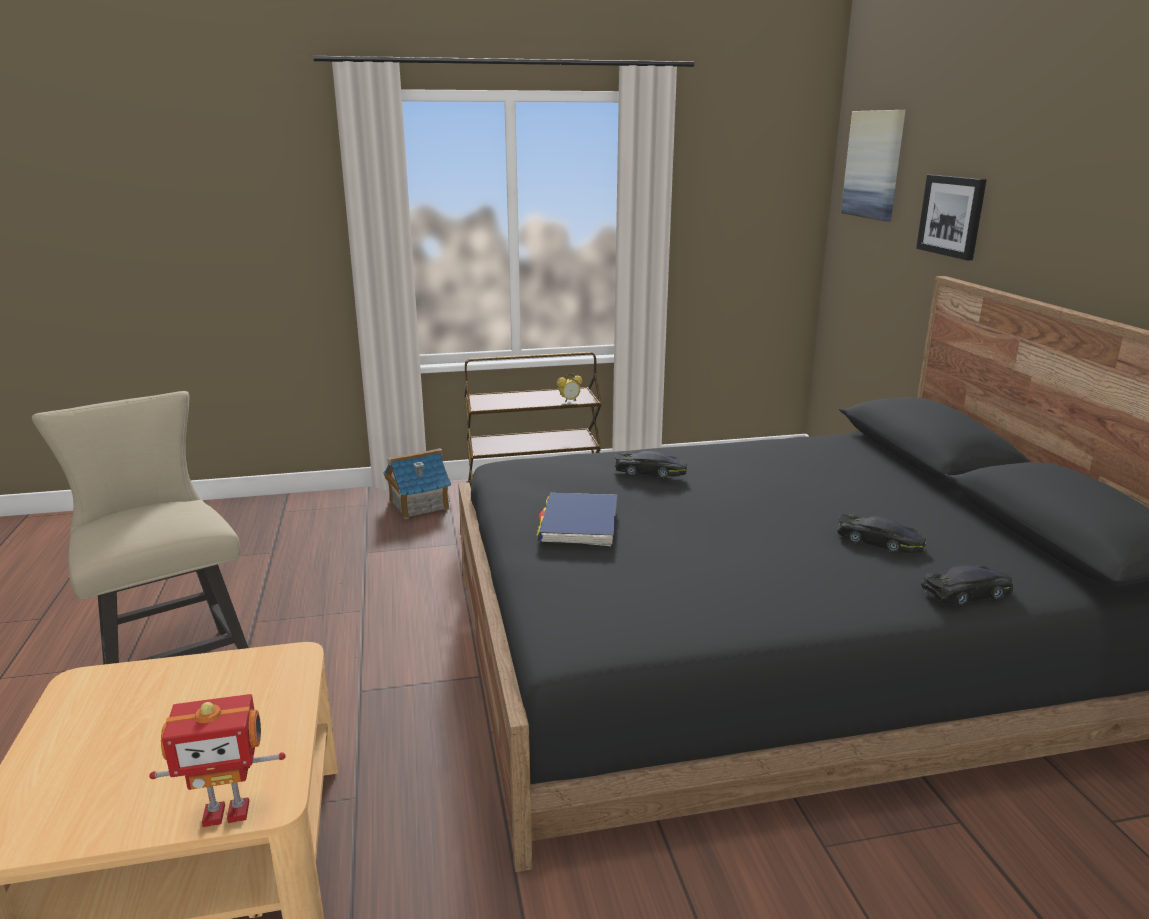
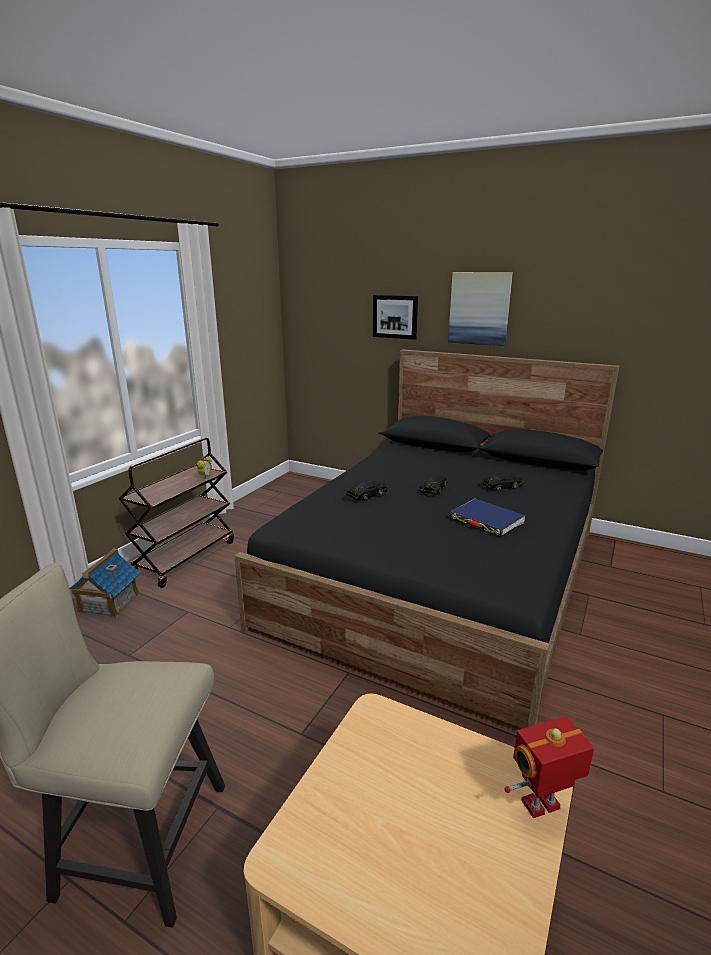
camera: 50 degrees left, 0 degrees up
toy robot [149,694,286,827] -> toy robot turned 135 degrees counterclockwise [504,716,594,818]
blue book [537,493,617,546] -> blue book moved to [450,498,526,536]
picture [841,110,906,221] -> picture moved to [448,272,513,346]
black toy car [921,565,1013,606] -> black toy car moved to [420,475,447,495]

